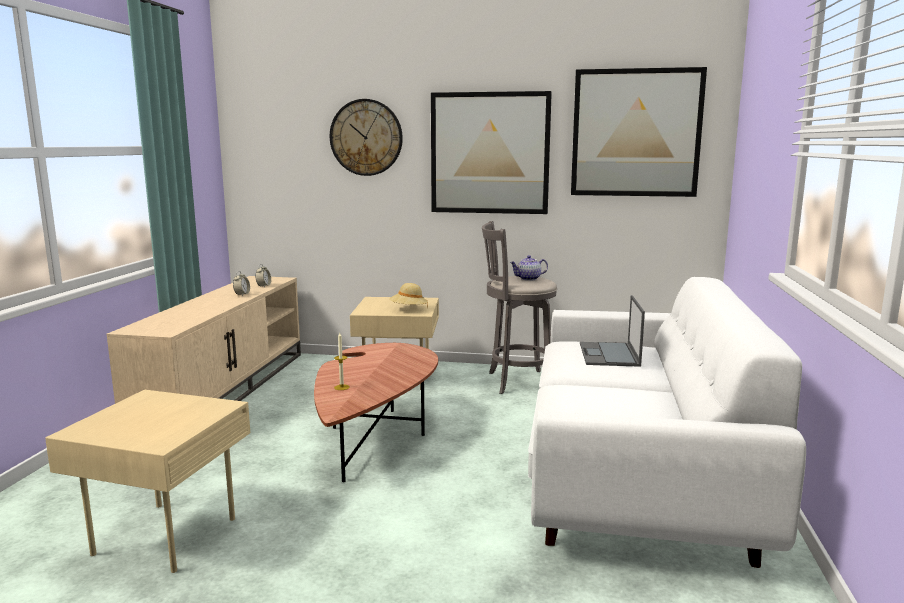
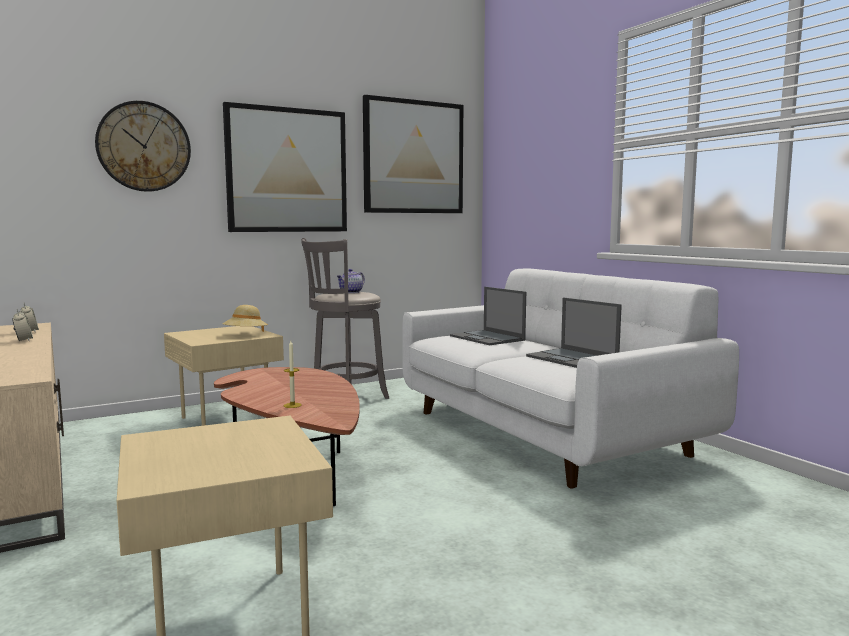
camera: 40 degrees left, 5 degrees down
none -> laptop [526,298,622,368]

